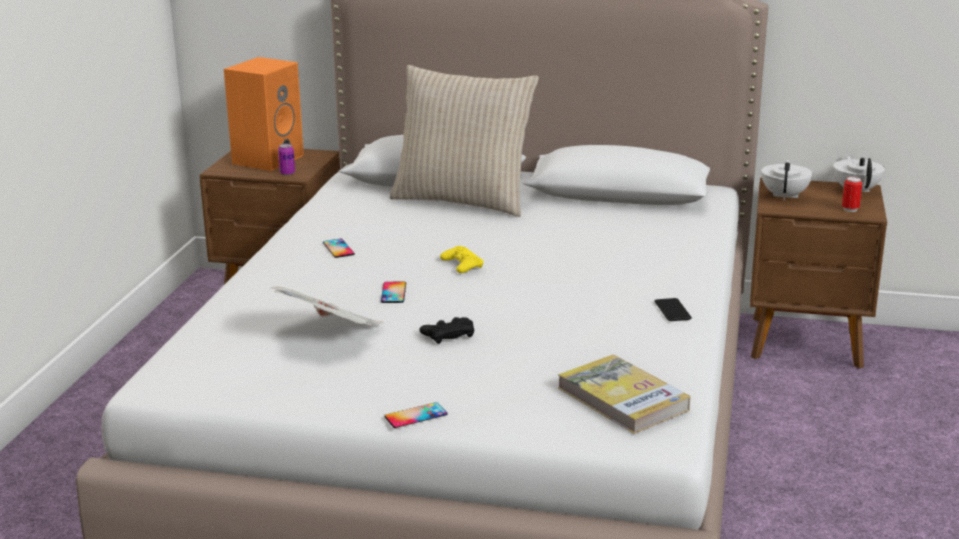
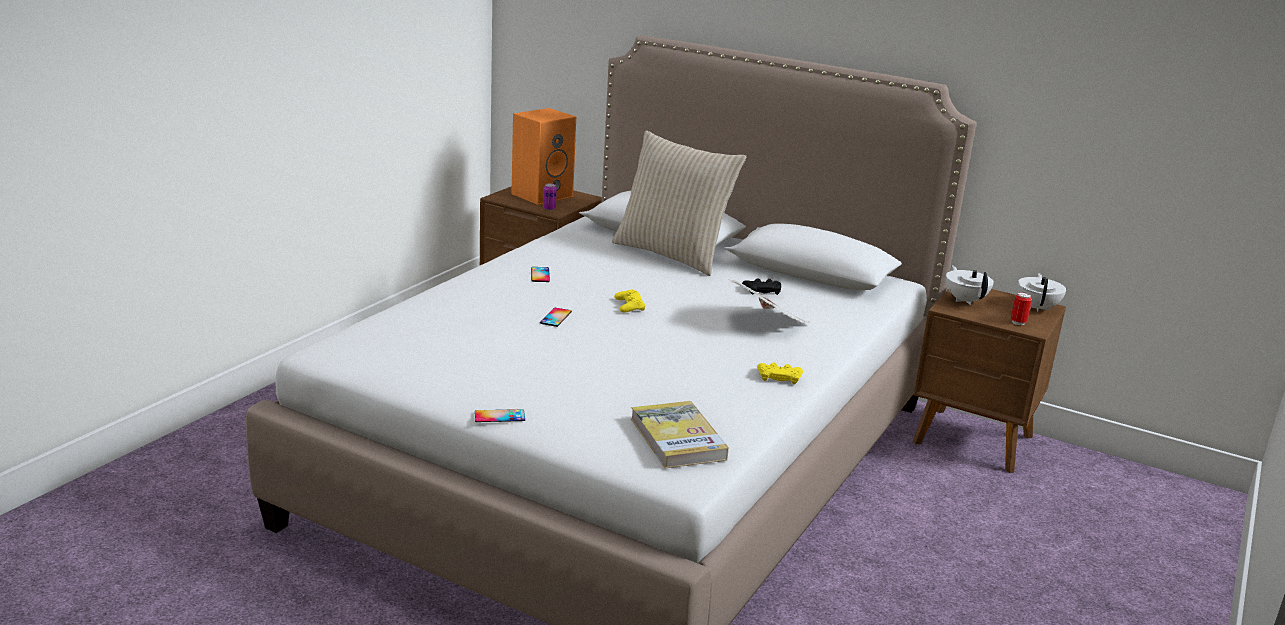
camera: 15 degrees right, 0 degrees up
newspaper [270,287,384,326] -> newspaper moved to [730,280,811,323]
black game controller [419,317,474,344] -> black game controller moved to [742,279,781,295]
phone [655,298,692,321] -> yellow game controller [757,363,803,384]
white teapot [761,160,813,201] -> white teapot turned 45 degrees counterclockwise [946,265,994,305]

